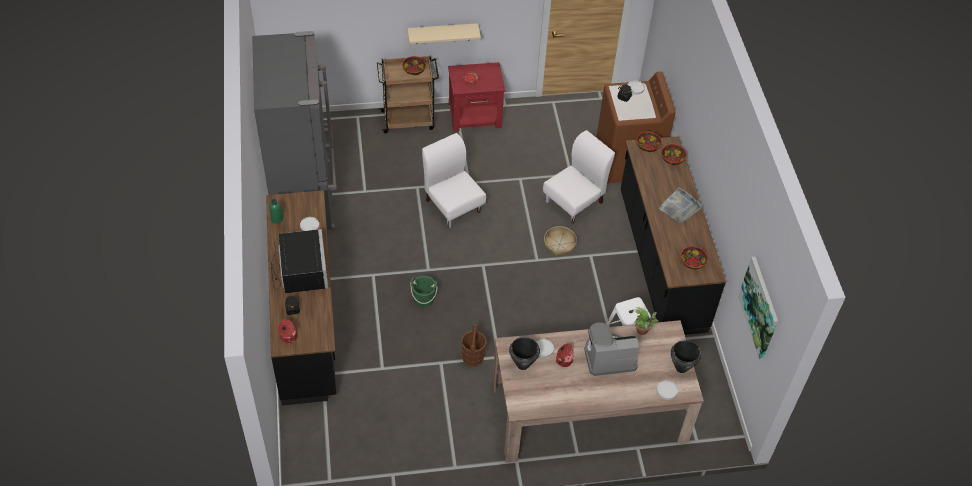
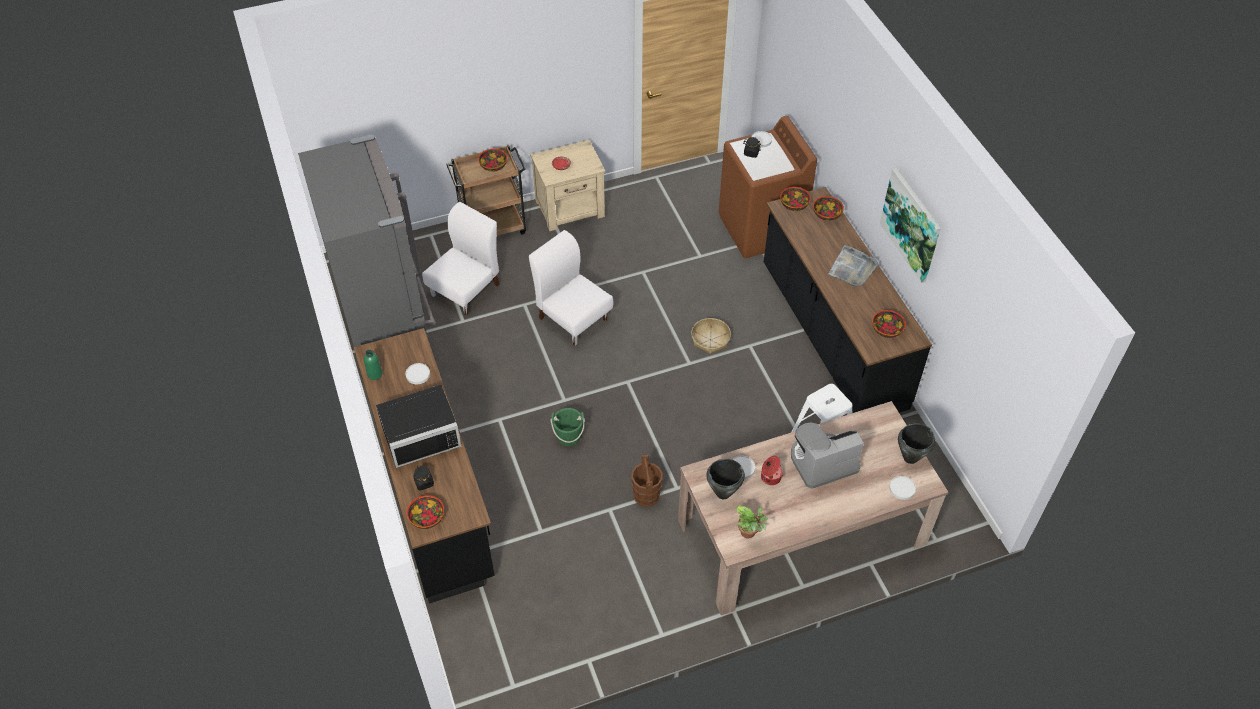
camera: 10 degrees left, 0 degrees up
black microwave [271,229,328,294] -> black microwave turned 90 degrees clockwise [376,385,462,468]
cooking pot [278,319,297,343] -> bowl [407,495,444,529]
beige shelf [407,23,481,44] -> none
red nightstand [448,62,505,132] -> beige nightstand [530,140,606,232]
white chair [543,130,615,224] -> white chair moved to [422,202,500,315]
potted plant [635,307,658,335] -> potted plant moved to [737,505,768,539]
picture [738,257,778,360] -> picture moved to [880,168,941,283]

